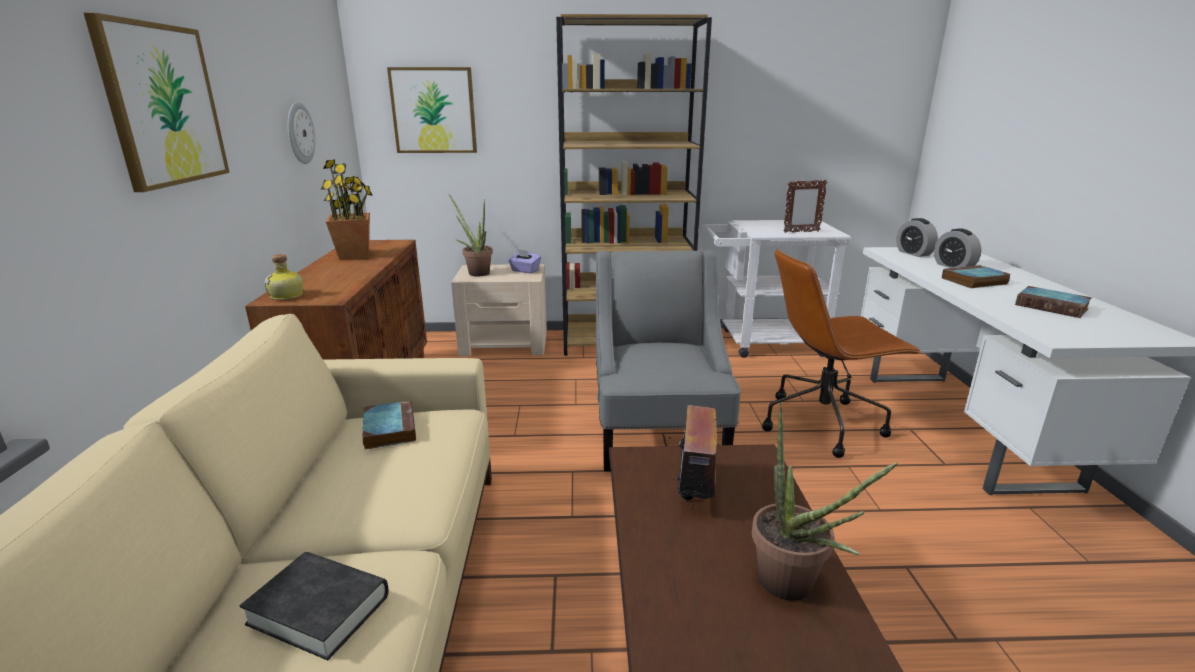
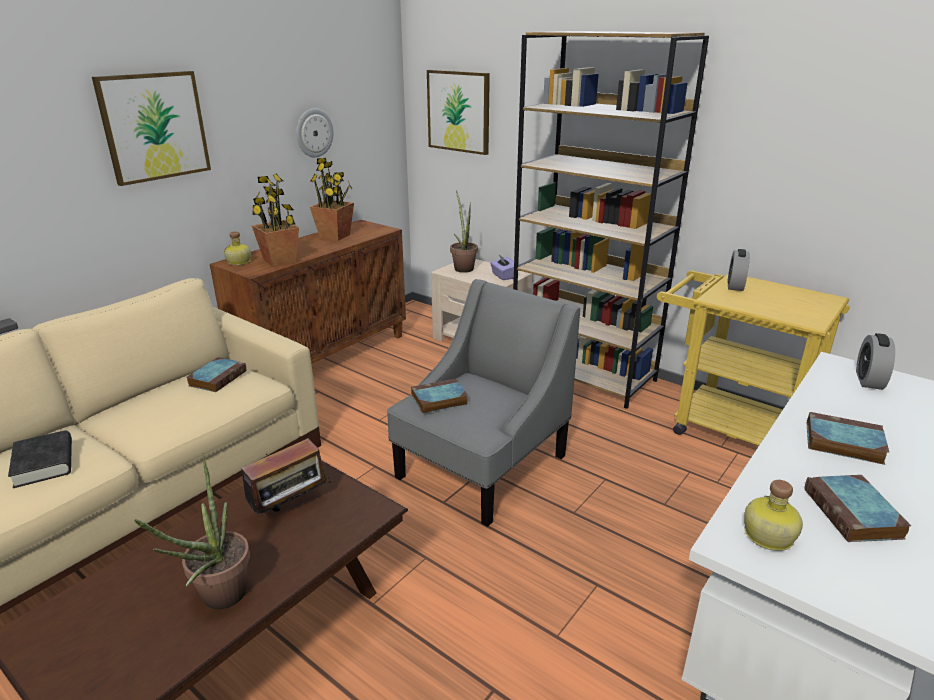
camera: 40 degrees right, 5 degrees up
white cart [701,220,851,358] -> yellow cart [657,270,849,446]
brown office chair [762,249,921,458] -> none
picture frame [783,180,827,233] -> none
alarm clock [934,229,982,268] -> alarm clock moved to [727,249,750,291]
none -> potted plant [252,173,299,267]
none -> book [411,379,468,413]
none -> bottle [744,480,803,551]

